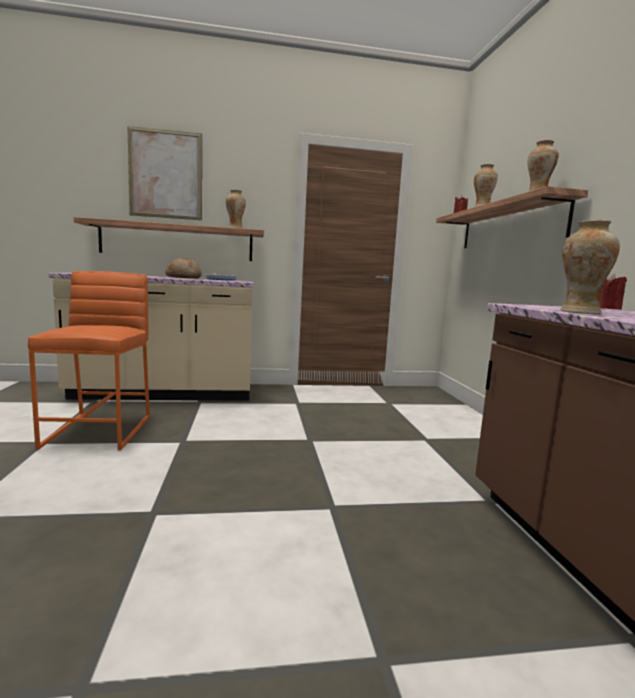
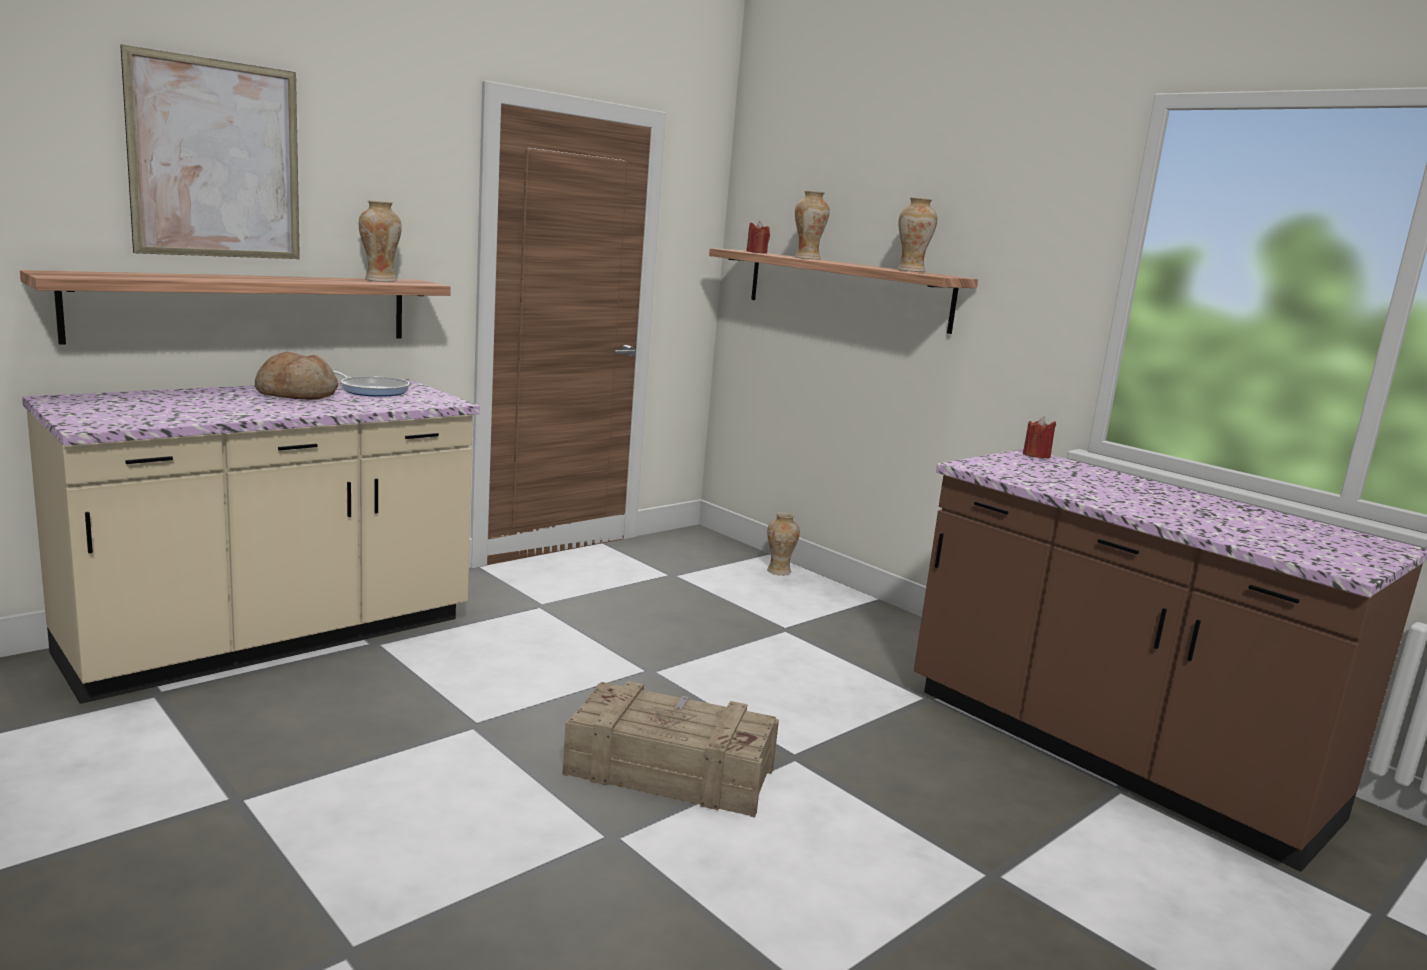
camera: 35 degrees left, 5 degrees up
orange stool [28,271,150,450] -> none
vase [560,220,620,314] -> vase moved to [767,512,800,576]
none -> crate [563,681,779,818]

